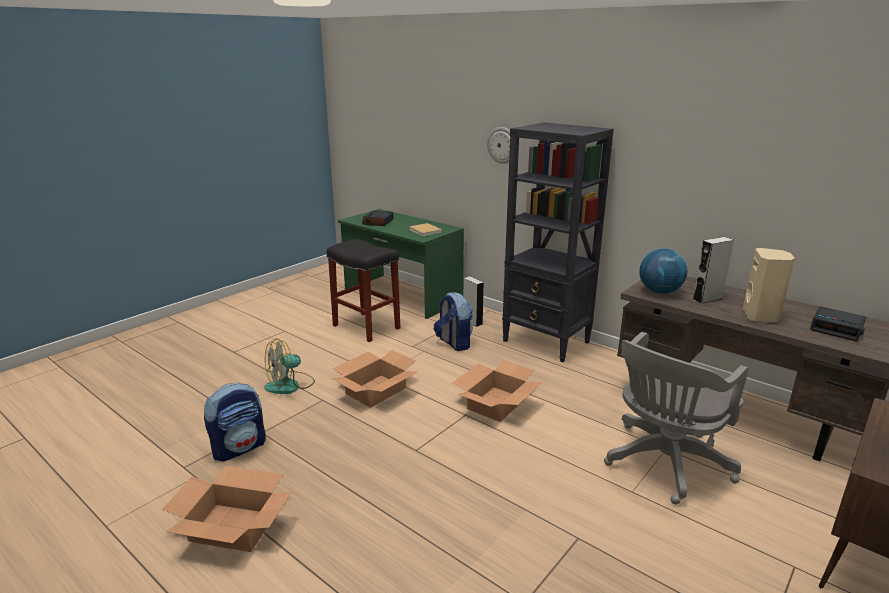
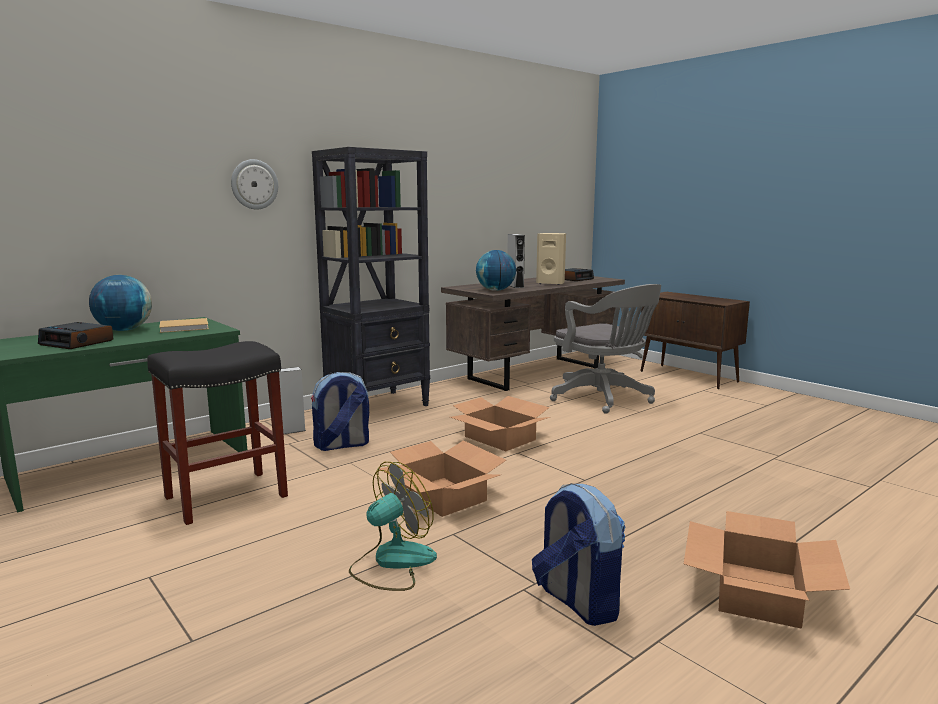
camera: 80 degrees left, 10 degrees down
fan [264,338,315,394] -> fan turned 105 degrees counterclockwise [349,462,437,591]
none -> globe [89,275,152,331]

